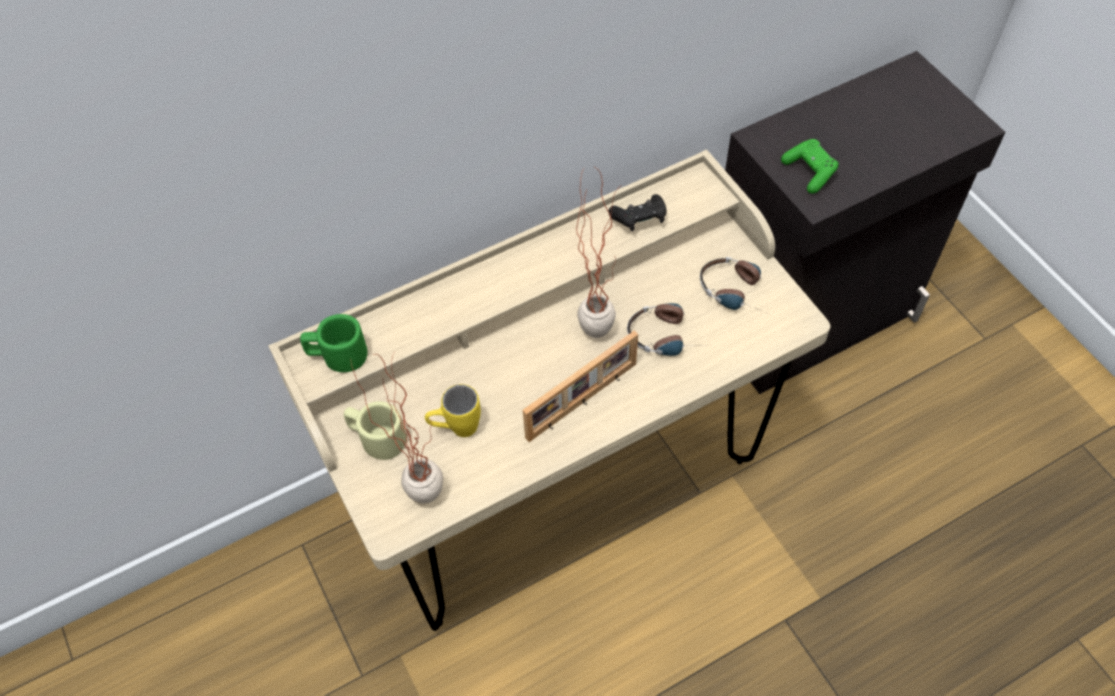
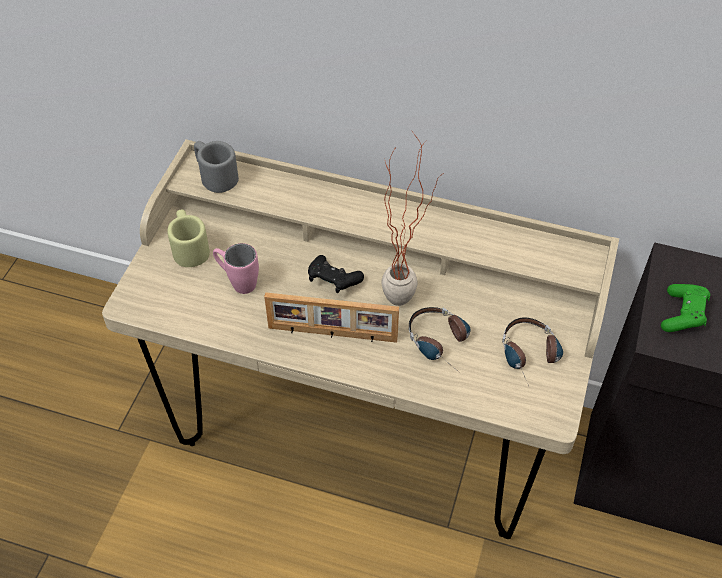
camera: 45 degrees right, 5 degrees down
green mug [300,314,368,372] -> grey mug [194,141,239,193]
potted plant [351,352,443,504] -> none
yellow mug [425,384,481,437] -> pink mug [213,243,259,294]
black game controller [609,194,667,231] -> black game controller moved to [308,255,364,293]

